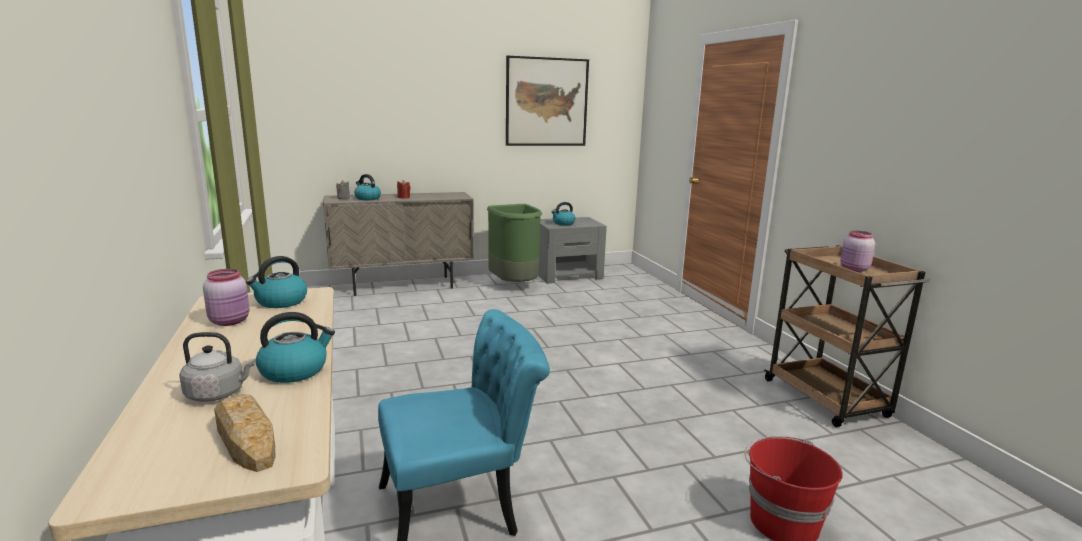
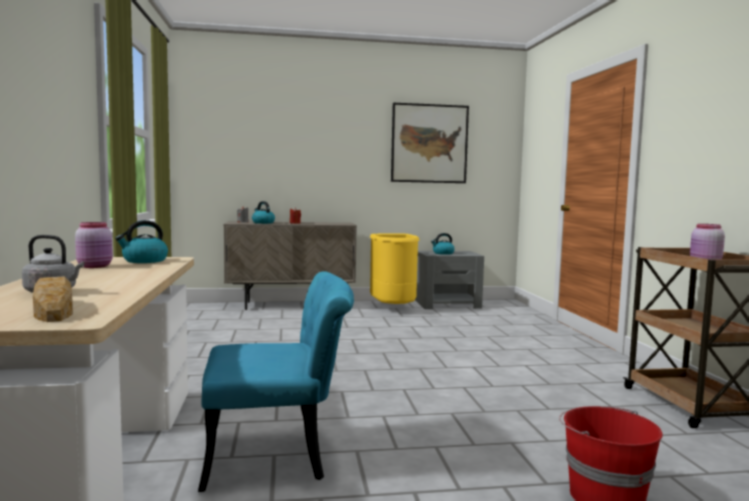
camera: 10 degrees right, 10 degrees down
kettle [256,312,335,383] -> none
green trash can [487,204,542,282] -> yellow trash can [370,234,420,304]

